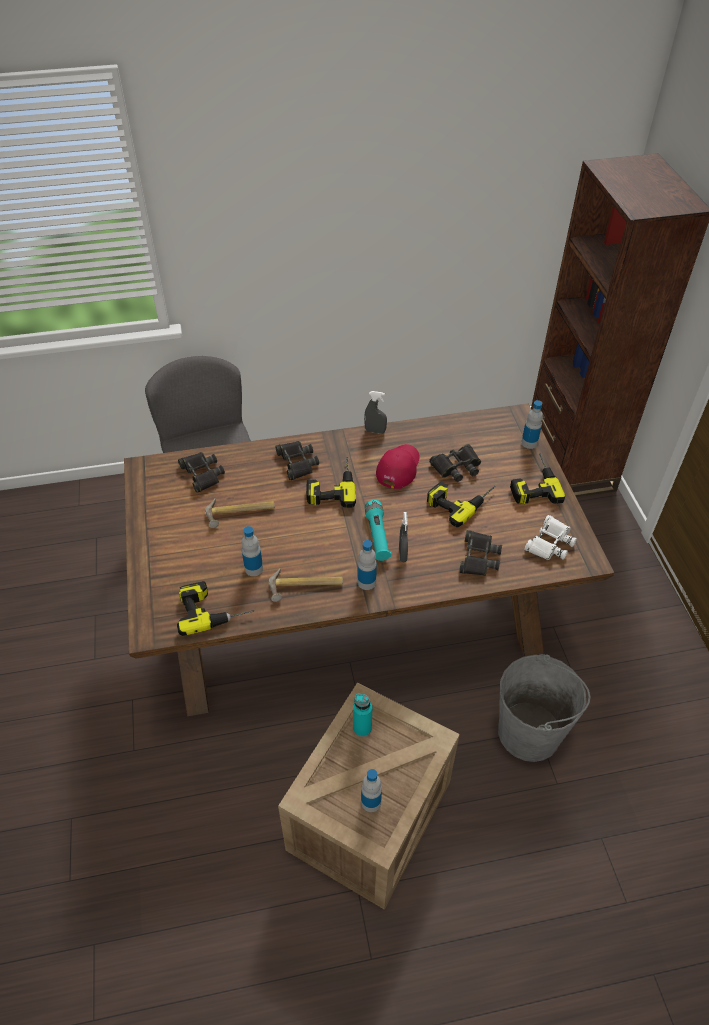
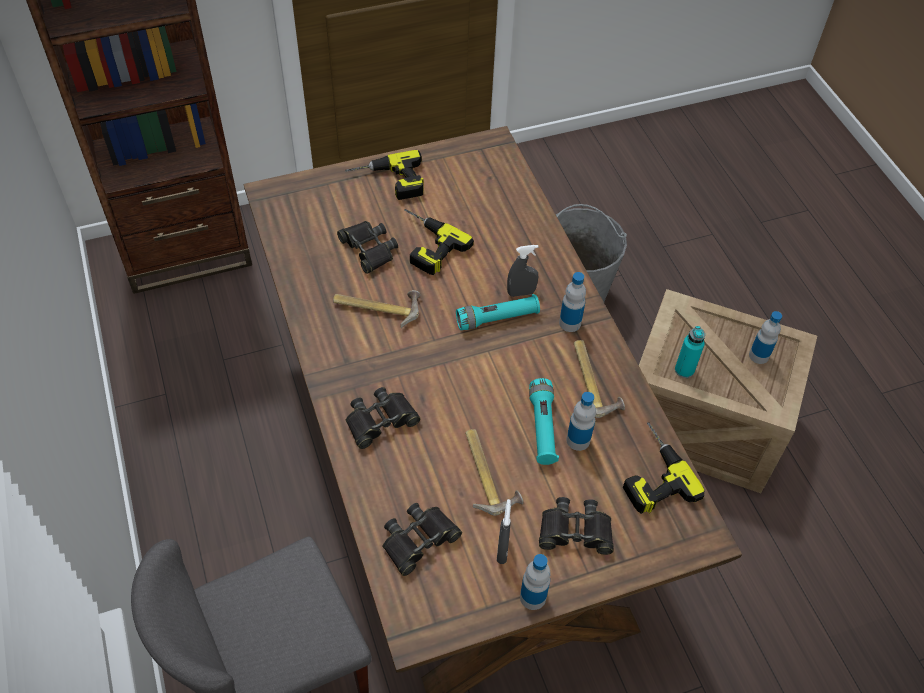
camera: 100 degrees left, 5 degrees up
power drill [306,457,356,508] -> none
grey spray bottle [364,391,387,434] -> grey spray bottle moved to [497,499,511,564]
red cap [376,444,420,489] -> hammer [333,290,421,328]
black binoculars [459,530,502,576] -> black binoculars moved to [539,497,614,555]
bottle [521,400,543,449] -> bottle moved to [520,554,550,610]
white binoculars [524,515,577,560] -> none
none -> turquoise flashlight [529,378,559,465]

